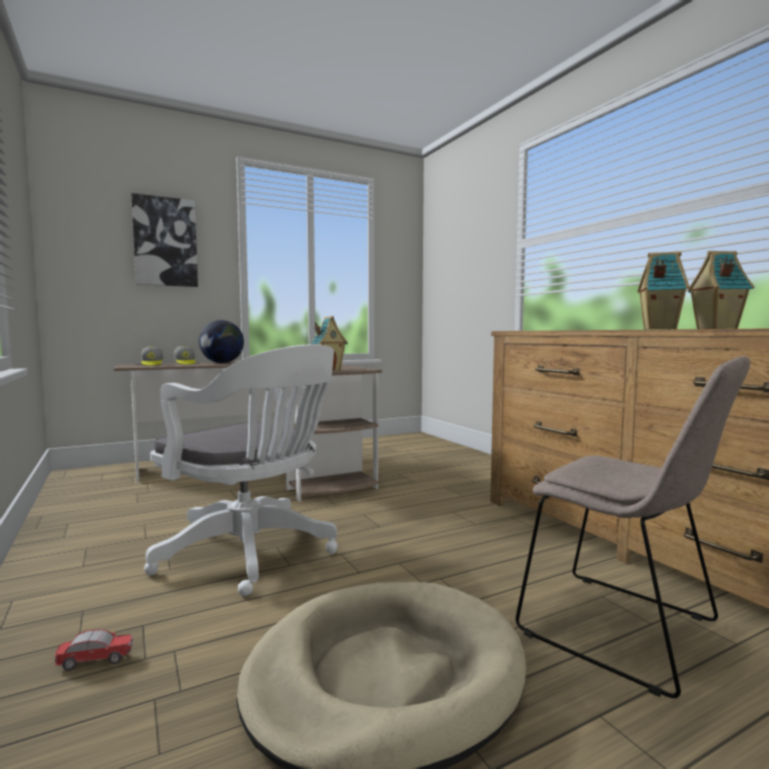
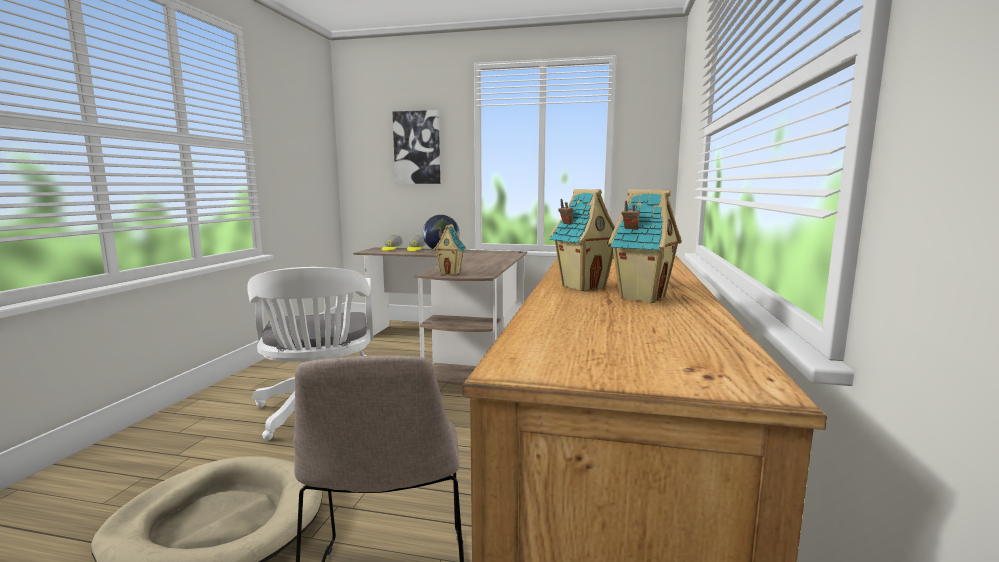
camera: 40 degrees right, 5 degrees up
toy car [55,629,133,671] -> none

